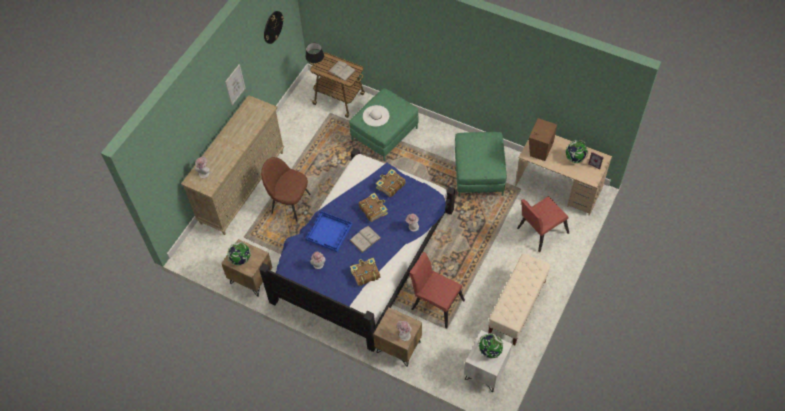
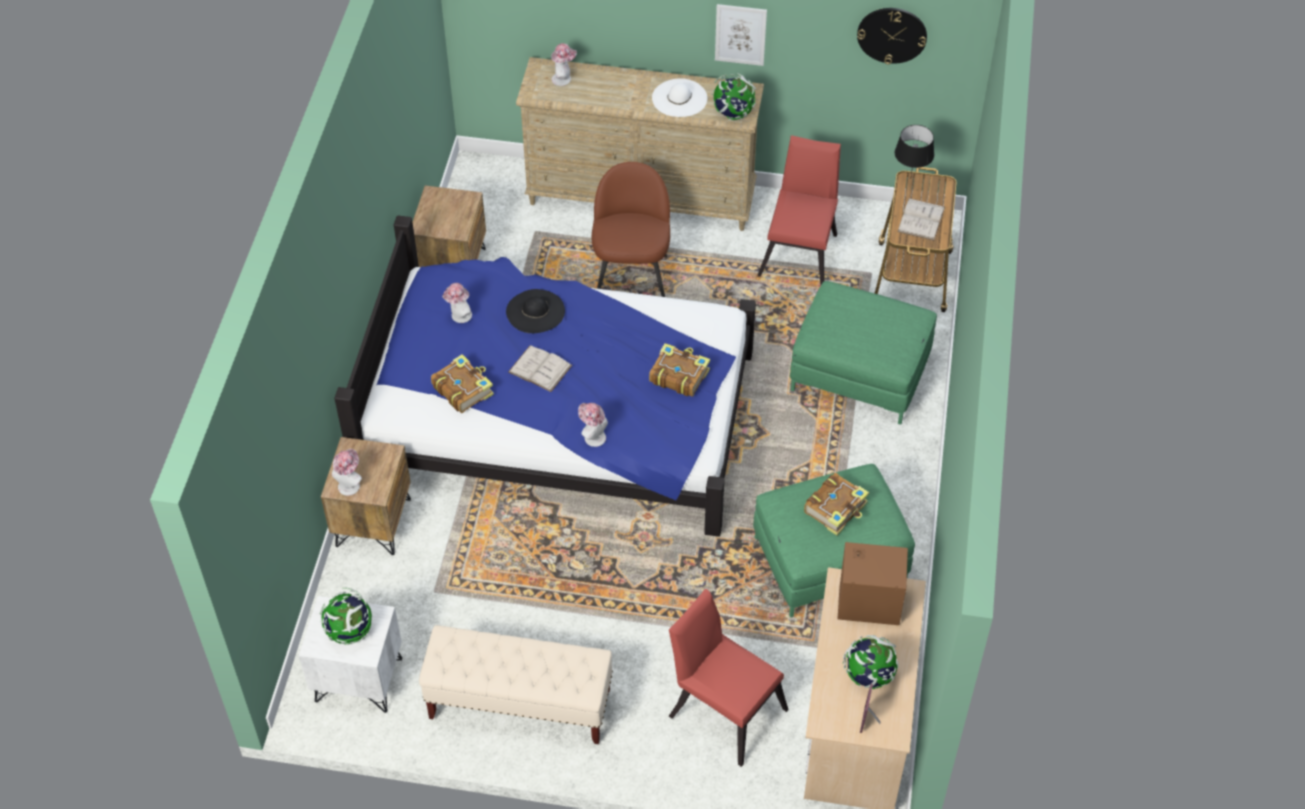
camera: 70 degrees right, 5 degrees down
globe [228,241,251,265] -> globe moved to [711,73,756,120]
blue tray [305,211,353,252] -> black hat [506,289,565,333]
book [359,193,388,222] -> book moved to [804,473,869,535]
white hat [363,105,389,127] -> white hat moved to [652,78,707,117]
red chair [409,252,465,328] -> red chair moved to [757,135,841,286]

